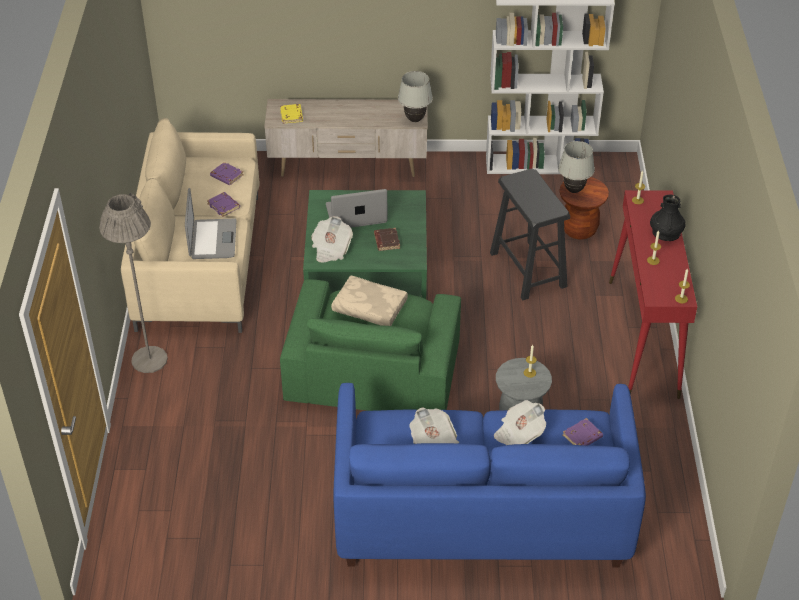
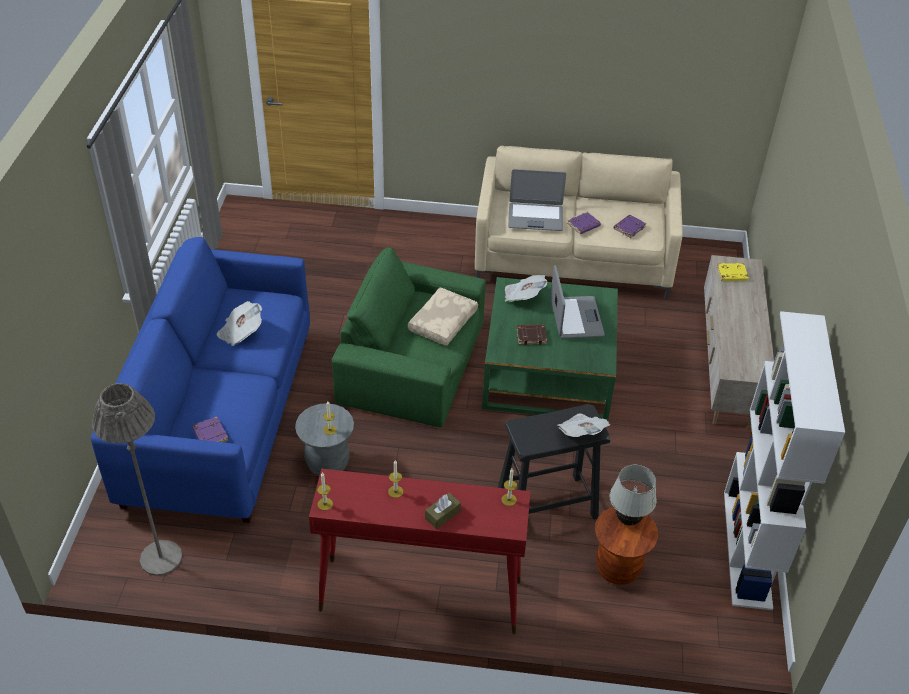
camera: 95 degrees right, 0 degrees up
grey floor lamp [99,193,168,373] -> grey floor lamp moved to [92,383,182,576]
white table lamp [398,71,433,122] -> none
newspaper [494,400,546,445] -> newspaper moved to [558,413,610,437]
black vase [650,195,685,241] -> brown tissue box [425,493,461,529]

